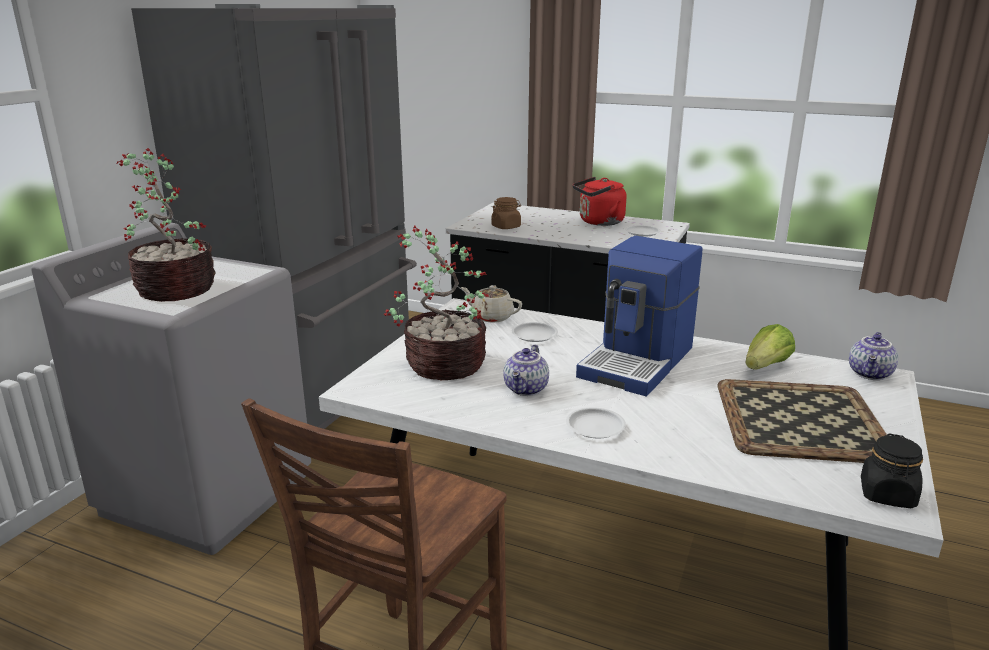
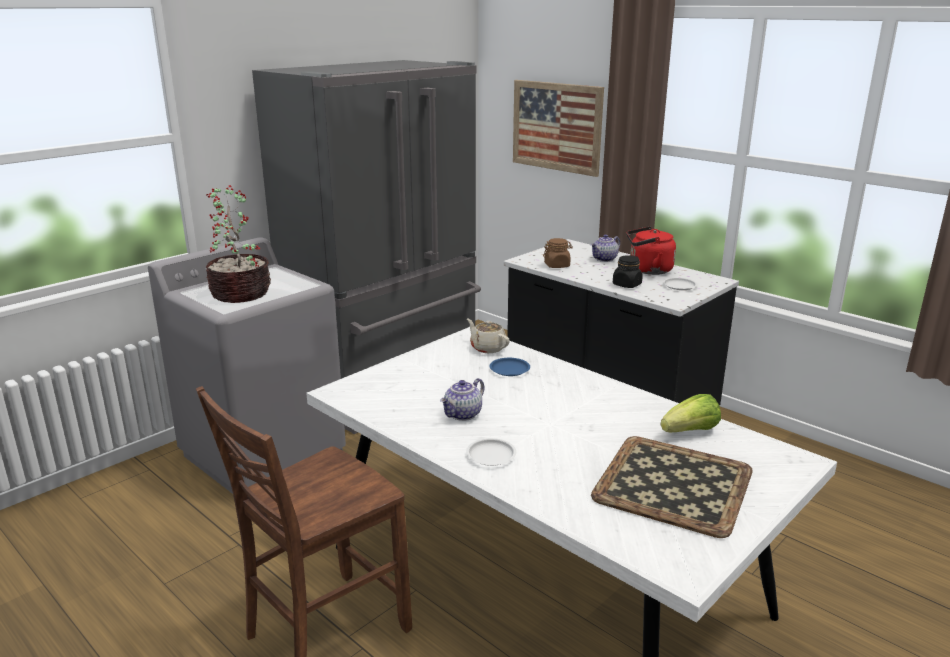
camera: 20 degrees right, 0 degrees up
potted plant [384,225,489,380] -> none
white plate [512,322,558,342] -> blue plate [490,358,530,376]
coffee machine [576,236,702,396] -> none
teapot [849,332,898,380] -> teapot moved to [591,234,620,262]
black jar [861,434,923,508] -> black jar moved to [613,255,643,288]
none -> picture [513,80,604,177]

